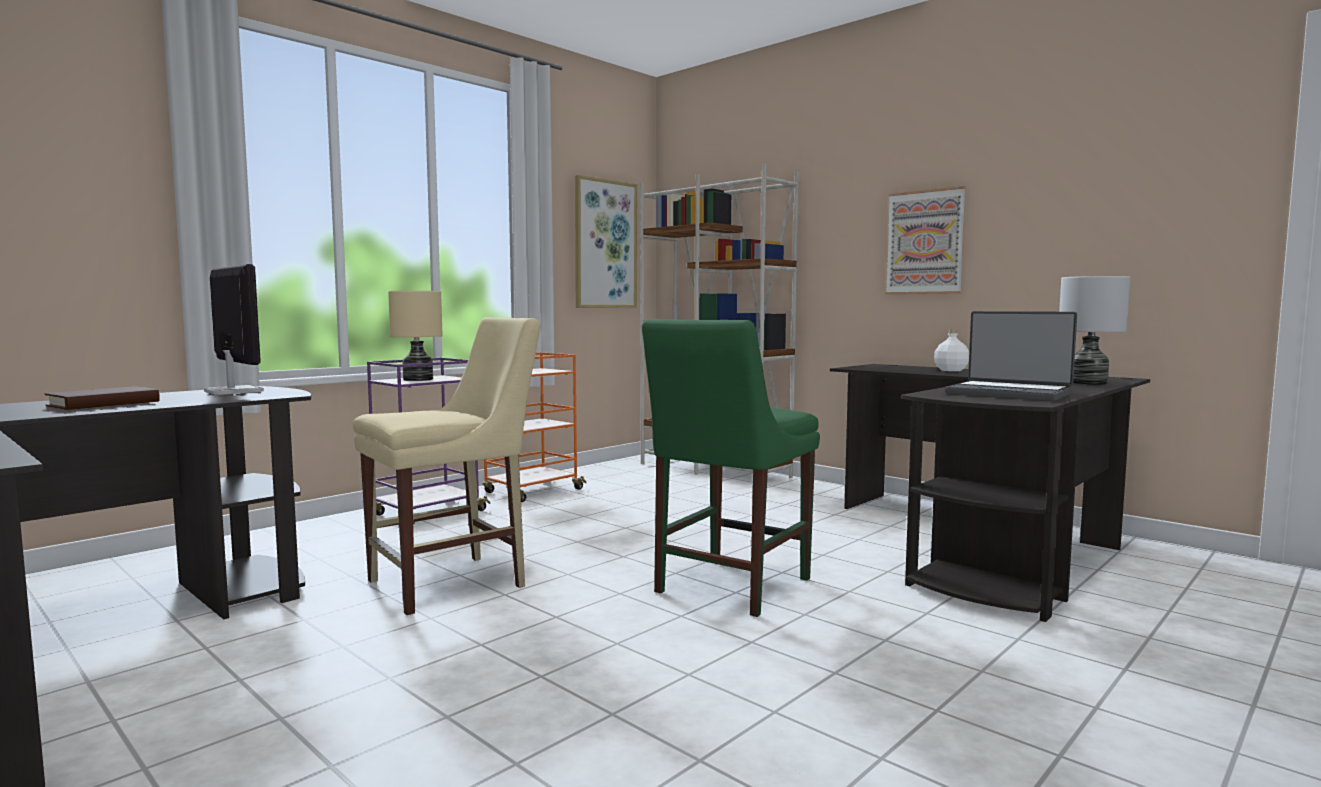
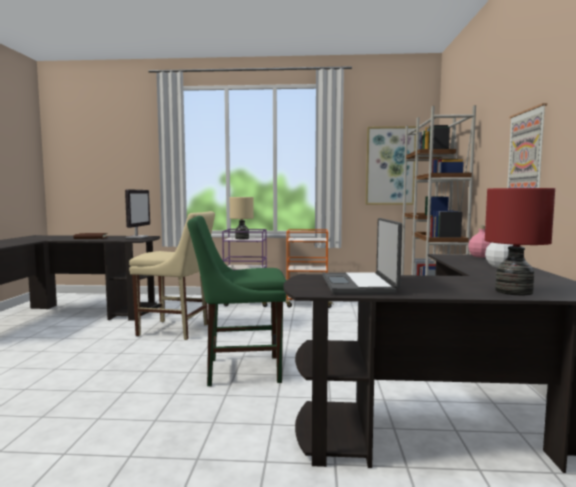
camera: 50 degrees right, 0 degrees up
grey table lamp [1059,276,1130,385] -> red table lamp [485,188,555,295]
none -> pink bottle [468,226,492,258]

